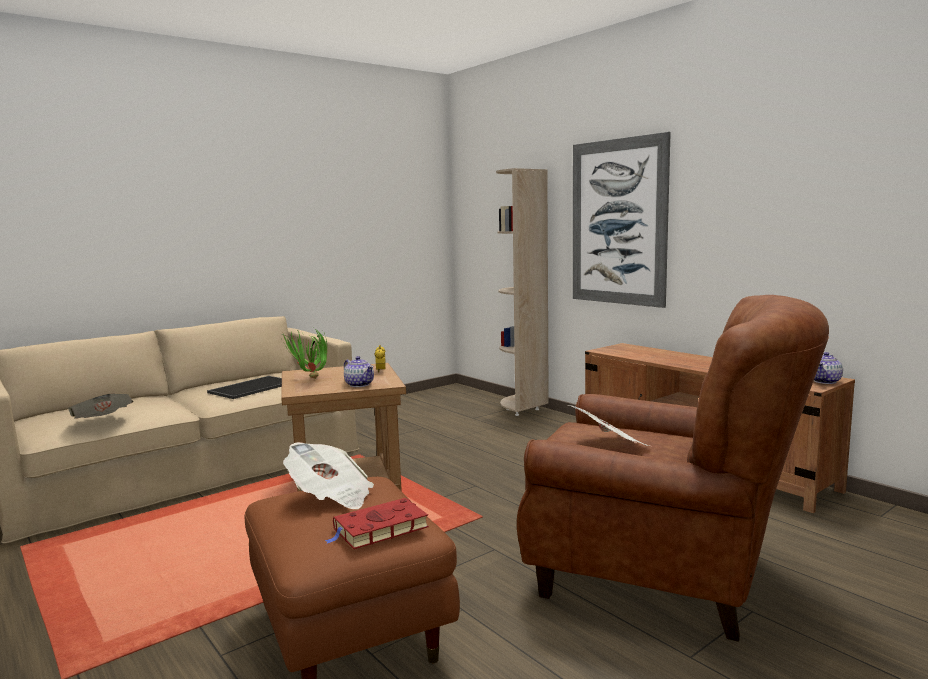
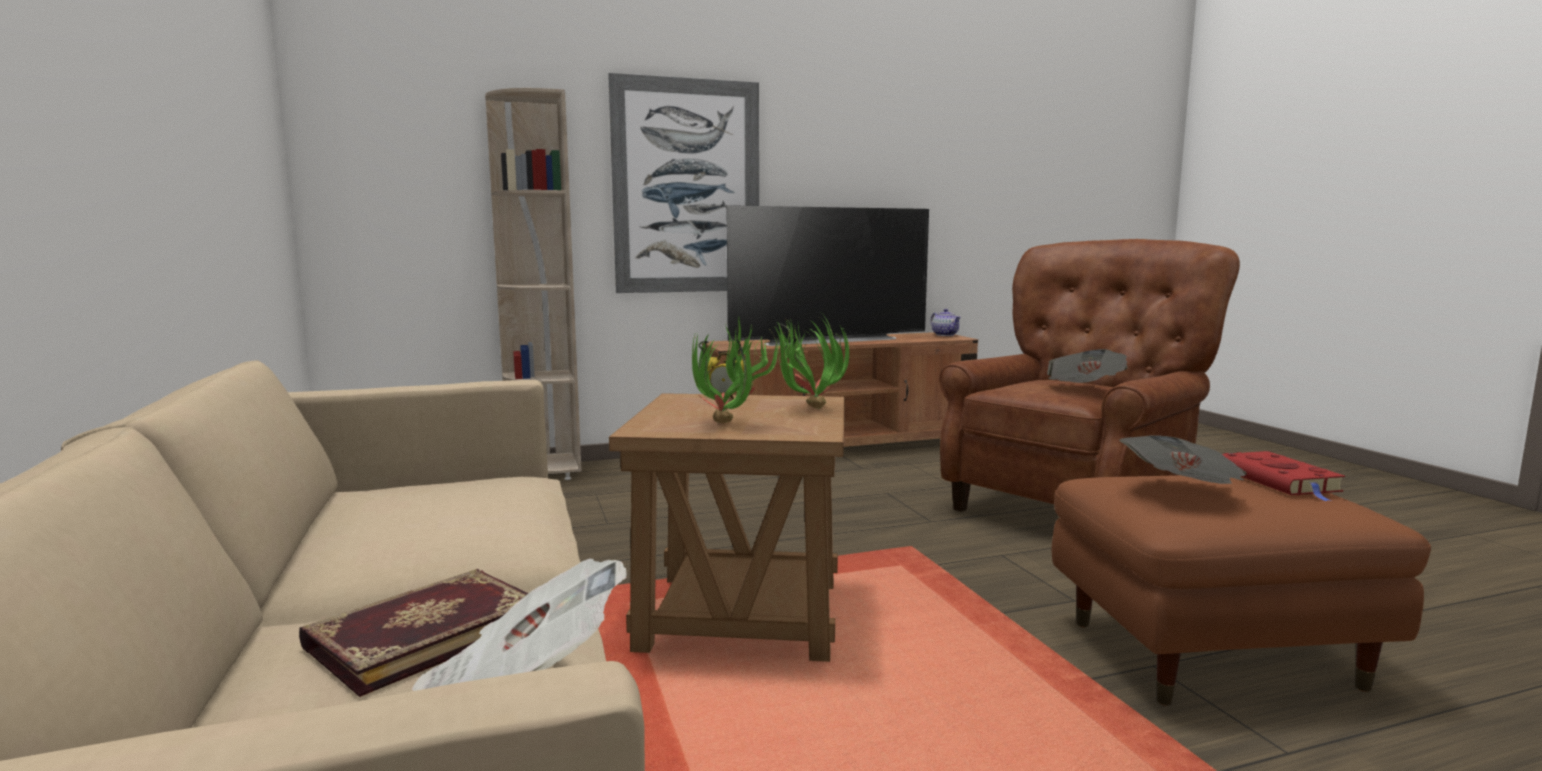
camera: 70 degrees left, 0 degrees up
tray [207,376,282,399] -> none
teapot [344,356,374,387] -> potted plant [768,312,849,409]
none -> book [299,569,528,697]
none -> television [726,205,929,346]

